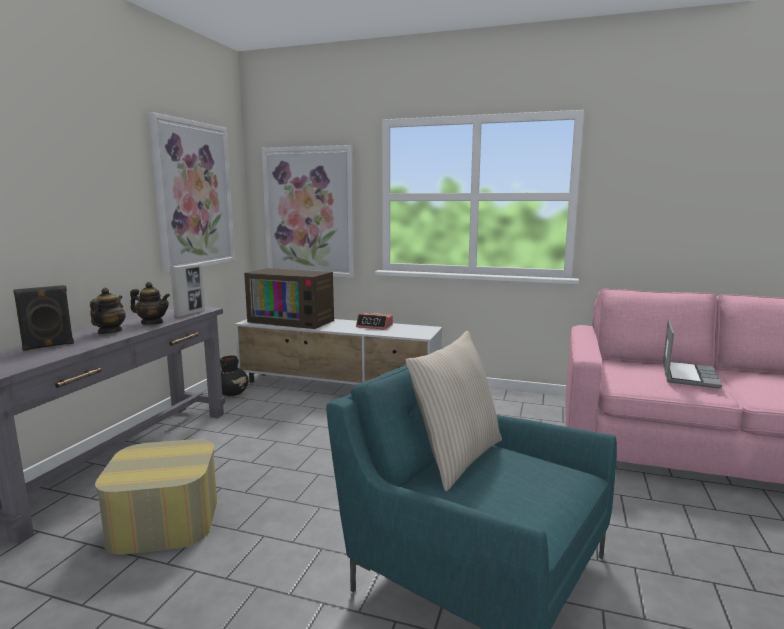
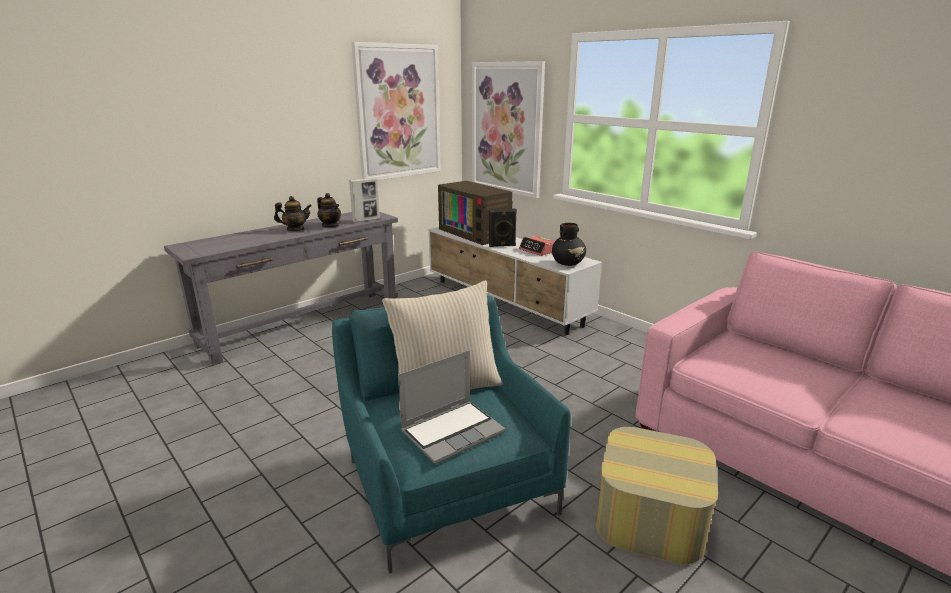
camera: 30 degrees right, 10 degrees up
black speaker [13,285,74,351] -> black speaker moved to [489,209,517,247]
teapot [90,288,126,334] -> teapot turned 45 degrees clockwise [274,196,312,231]
ottoman [95,439,217,555] -> ottoman moved to [596,427,718,565]
black vase [220,356,248,396] -> black vase moved to [552,223,586,266]
laptop [663,320,722,389] -> laptop moved to [398,350,505,464]

